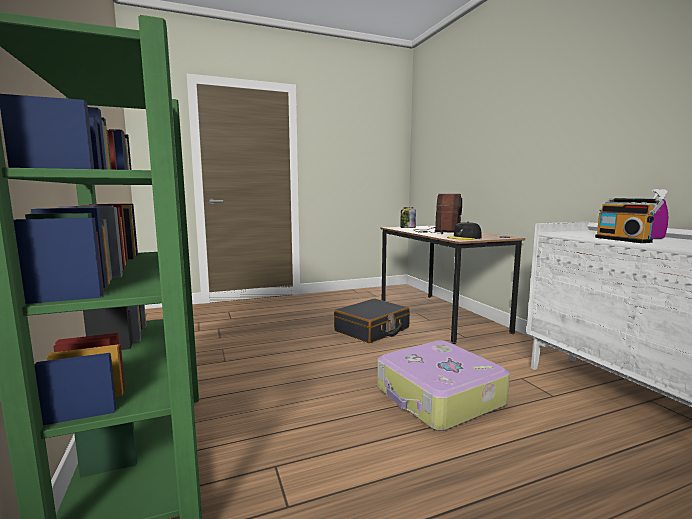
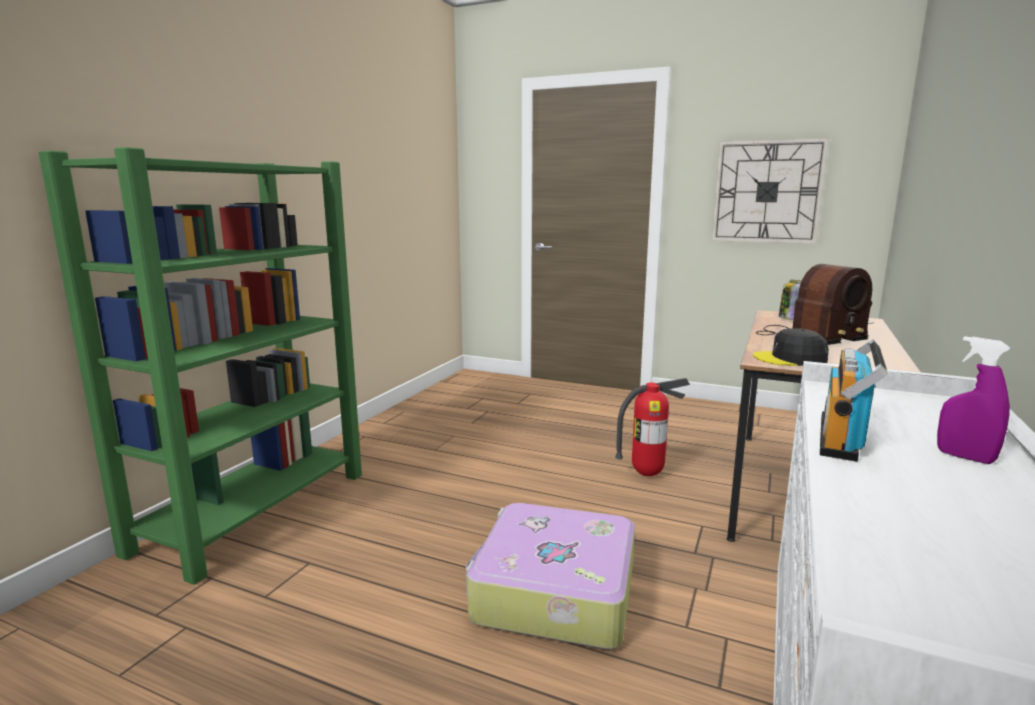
camera: 45 degrees right, 5 degrees up
black suitcase [334,298,410,343] -> fire extinguisher [615,378,690,476]
none -> wall clock [712,138,829,244]

